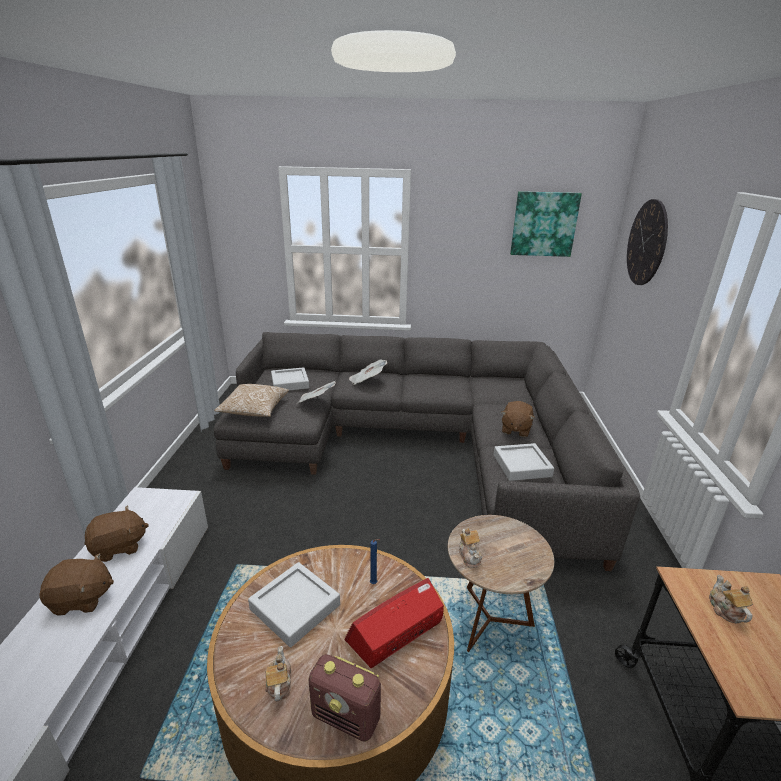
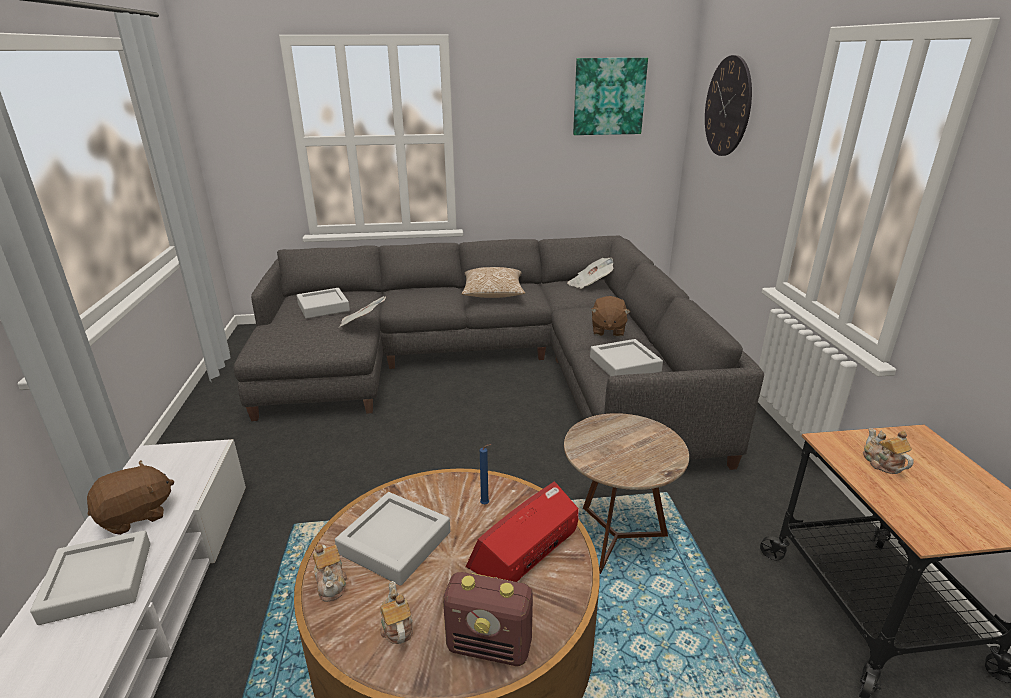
camera: 10 degrees left, 0 degrees up
brown plush toy [39,553,114,616] -> grey tray [30,530,150,625]
pillow [214,384,289,417] -> pillow moved to [461,267,525,298]
newspaper [349,359,387,385] -> newspaper moved to [567,258,614,289]
teapot [459,528,482,568] -> teapot moved to [313,544,347,602]

